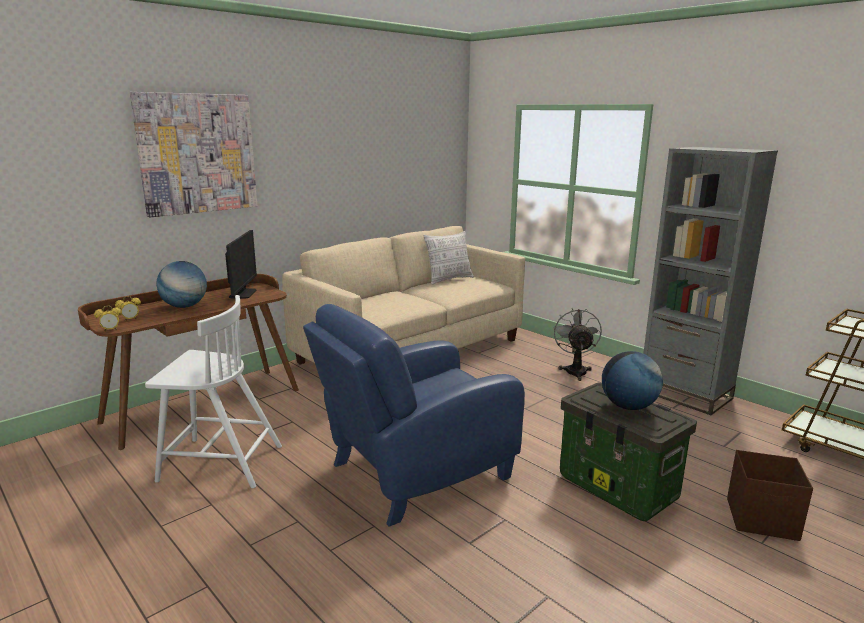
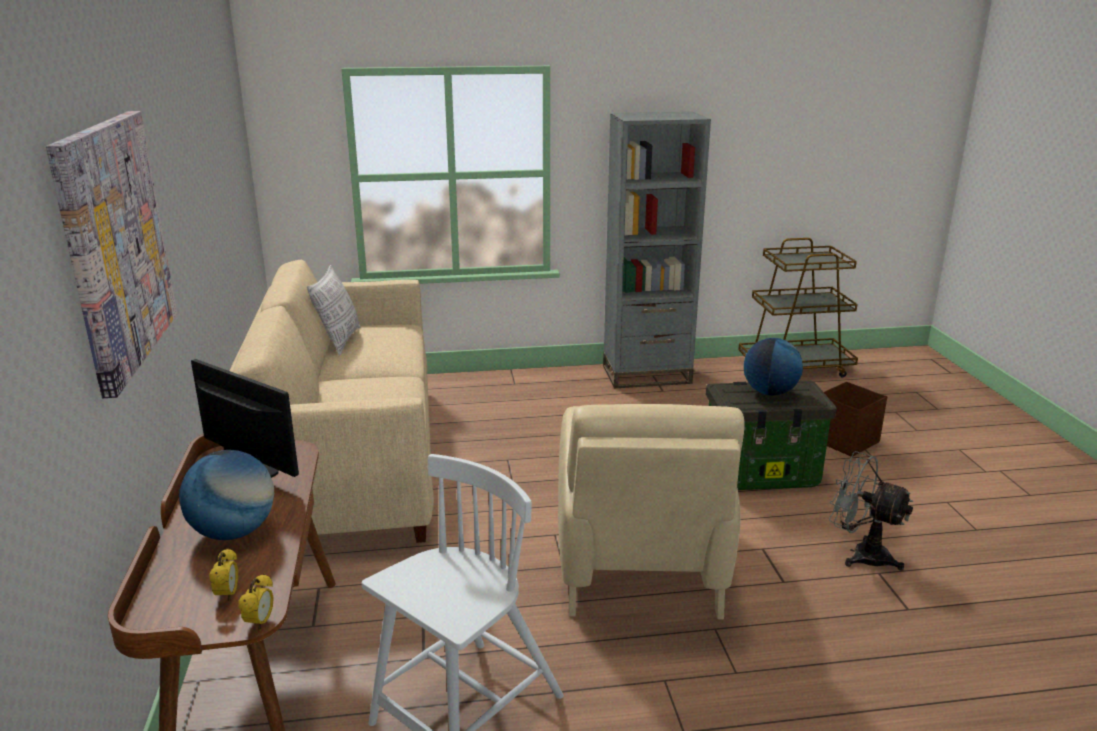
camera: 55 degrees left, 5 degrees up
blue armchair [303,304,525,527] -> beige armchair [558,404,745,620]
grey fan [553,308,602,381] -> grey fan moved to [829,451,913,571]

